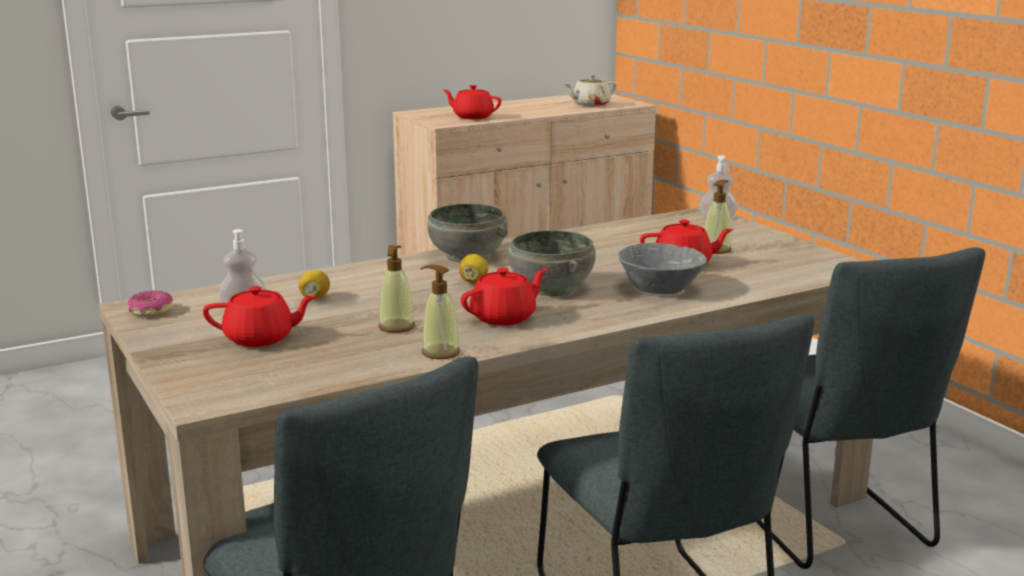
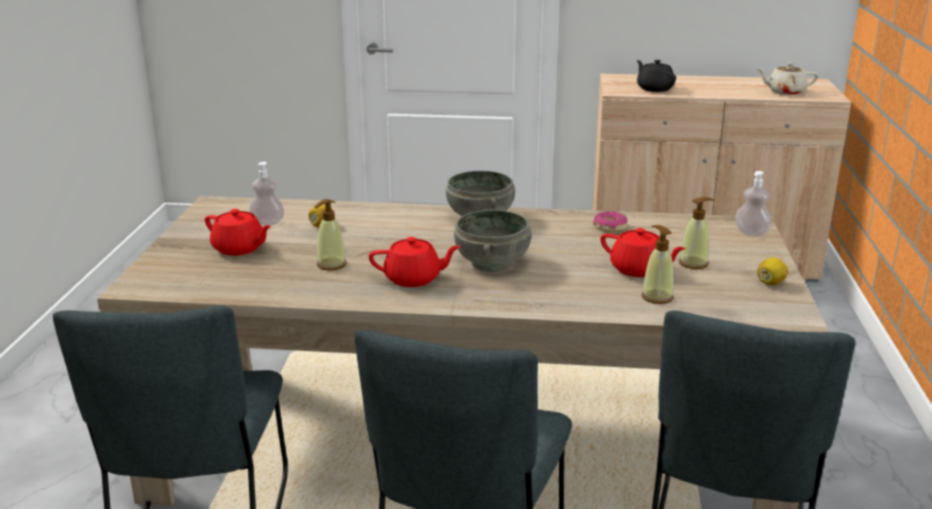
camera: 35 degrees right, 5 degrees up
donut [128,290,173,316] -> donut moved to [593,211,627,232]
soap dispenser [421,265,460,359] -> soap dispenser moved to [642,225,674,304]
red teapot [442,85,501,119] -> black teapot [636,60,676,92]
lemon [459,254,488,283] -> lemon moved to [757,258,788,285]
grey bowl [618,243,707,294] -> none

